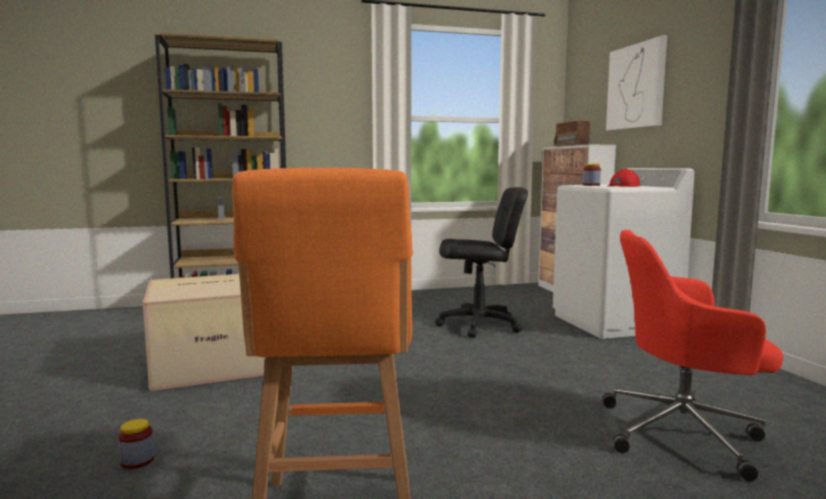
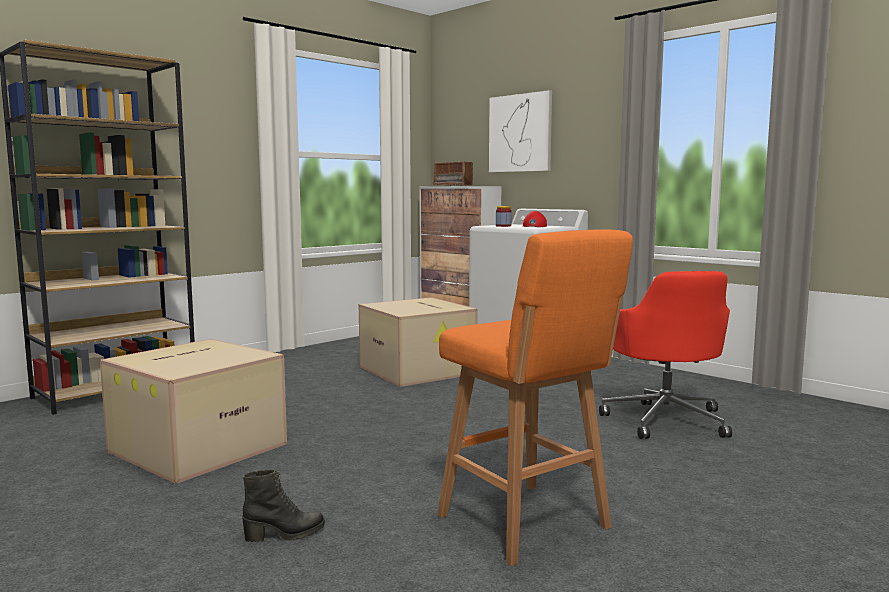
camera: 30 degrees left, 0 degrees up
jar [118,419,154,469] -> black boot [242,469,325,542]
black office chair [435,187,528,338] -> cardboard box [359,297,478,387]
red office chair [602,230,783,481] -> red office chair turned 75 degrees counterclockwise [599,271,732,439]

